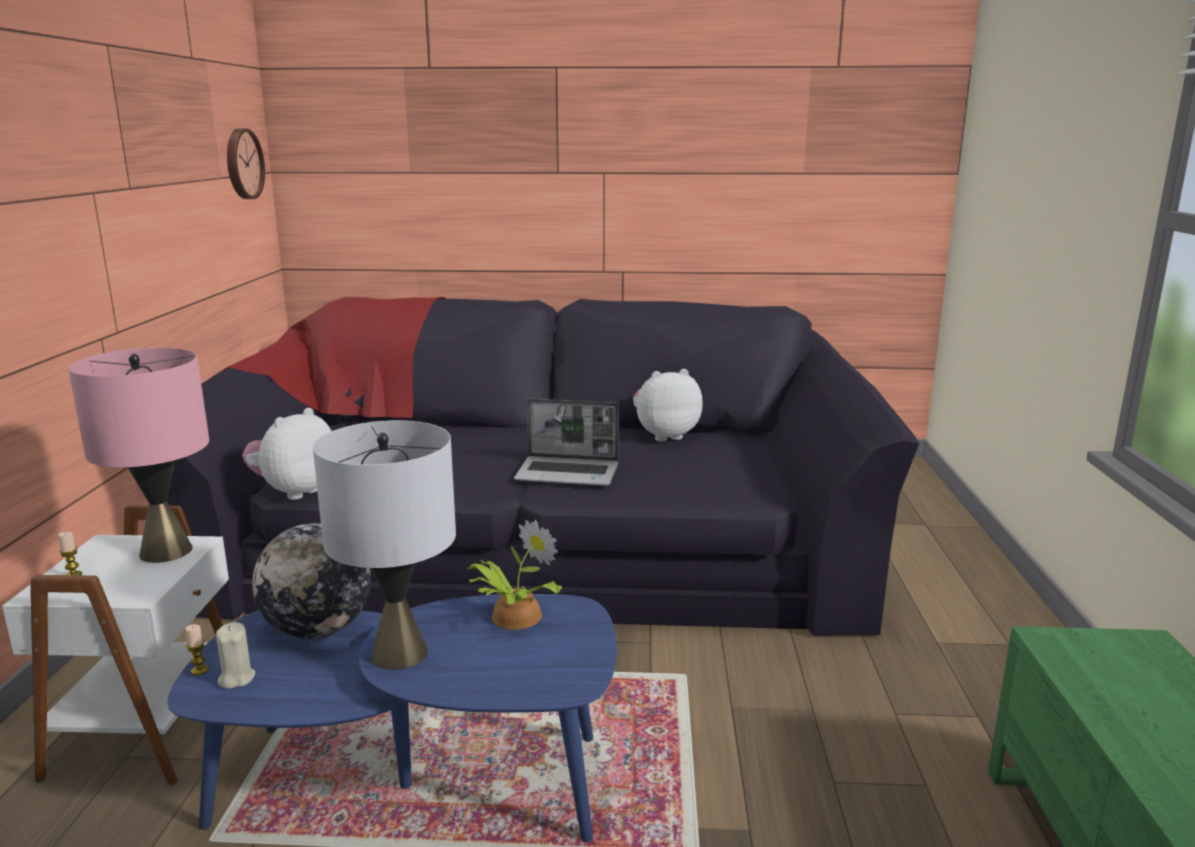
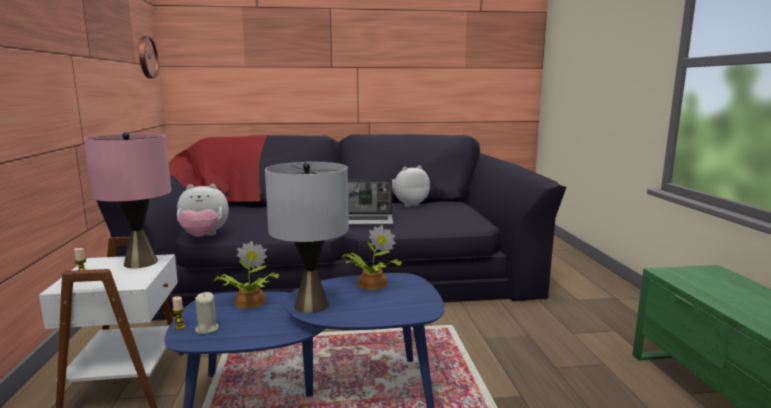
camera: 10 degrees left, 5 degrees down
plush toy [242,408,331,500] -> plush toy turned 120 degrees counterclockwise [177,184,229,237]
globe [252,523,371,639] -> potted plant [214,241,279,308]

